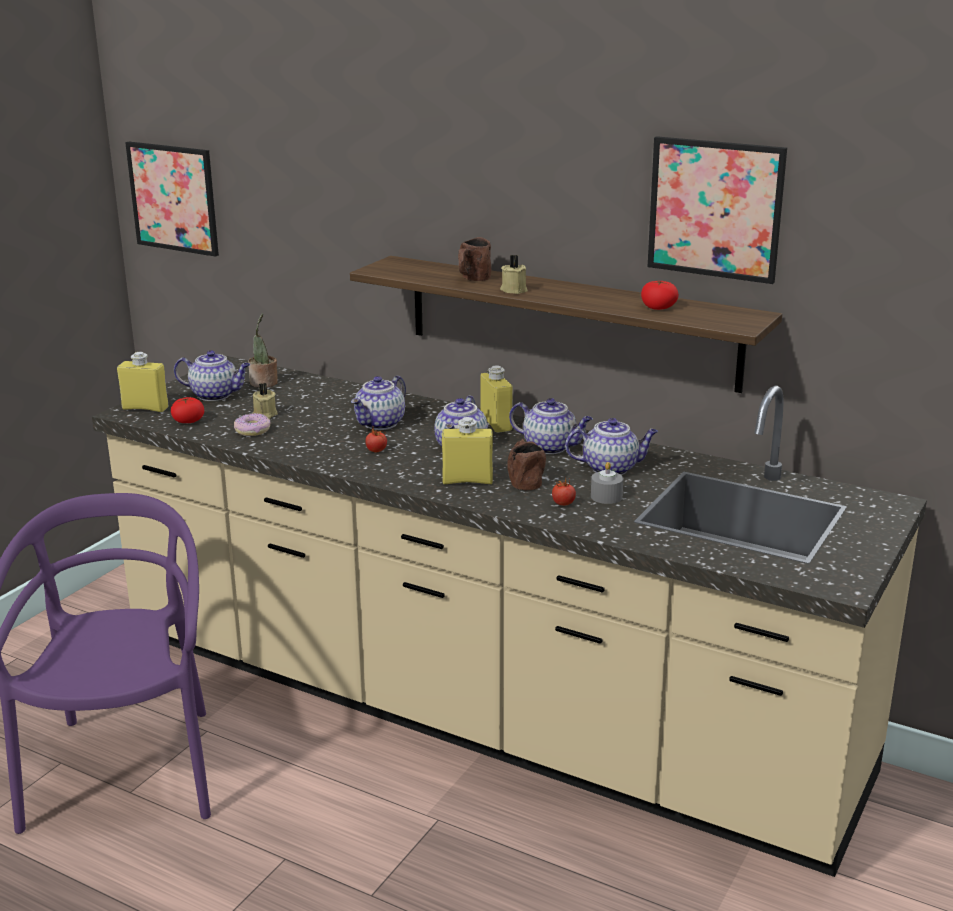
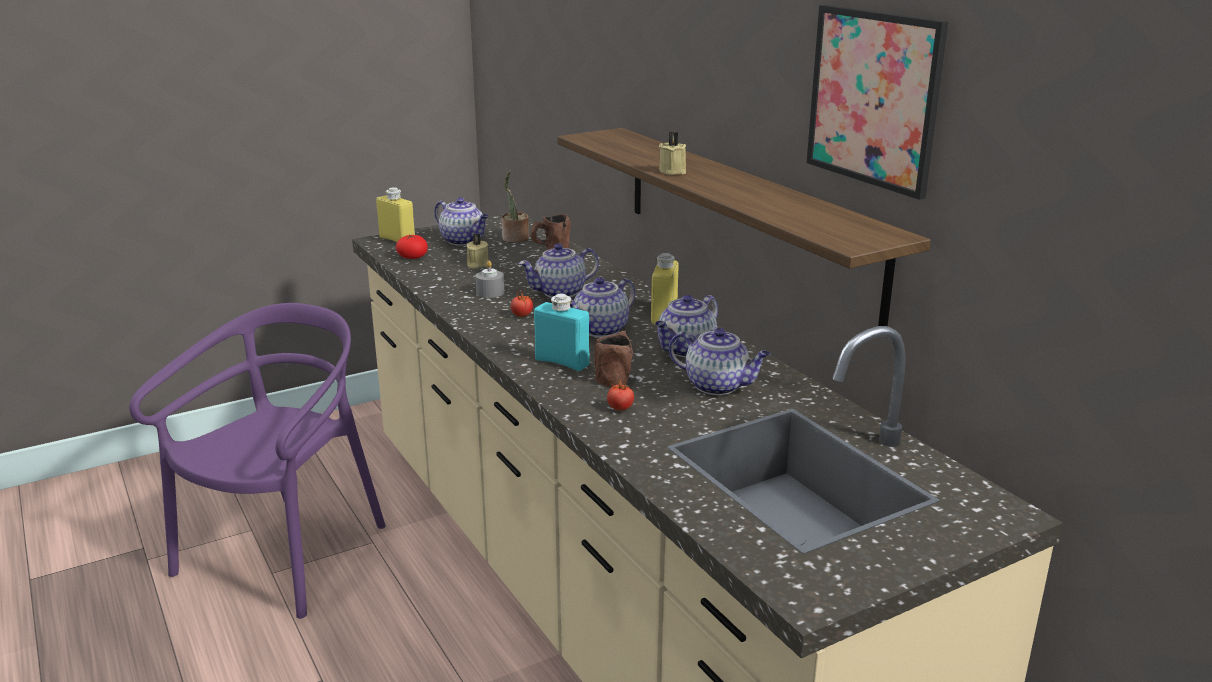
camera: 30 degrees right, 0 degrees up
picture [125,142,219,257] -> none
donut [234,413,271,436] -> none
yellow bottle [442,417,493,484] -> turquoise bottle [534,294,590,371]
brown mug [458,237,491,281] -> brown mug moved to [531,214,571,250]
teapot [509,398,593,454] -> teapot turned 75 degrees clockwise [655,295,718,357]
grey candle [591,462,623,504] -> grey candle moved to [475,261,505,298]
tomato [641,280,679,310] -> none

